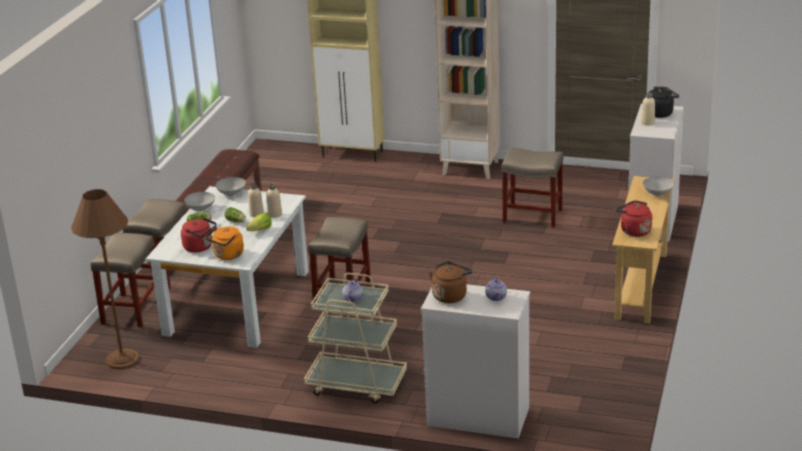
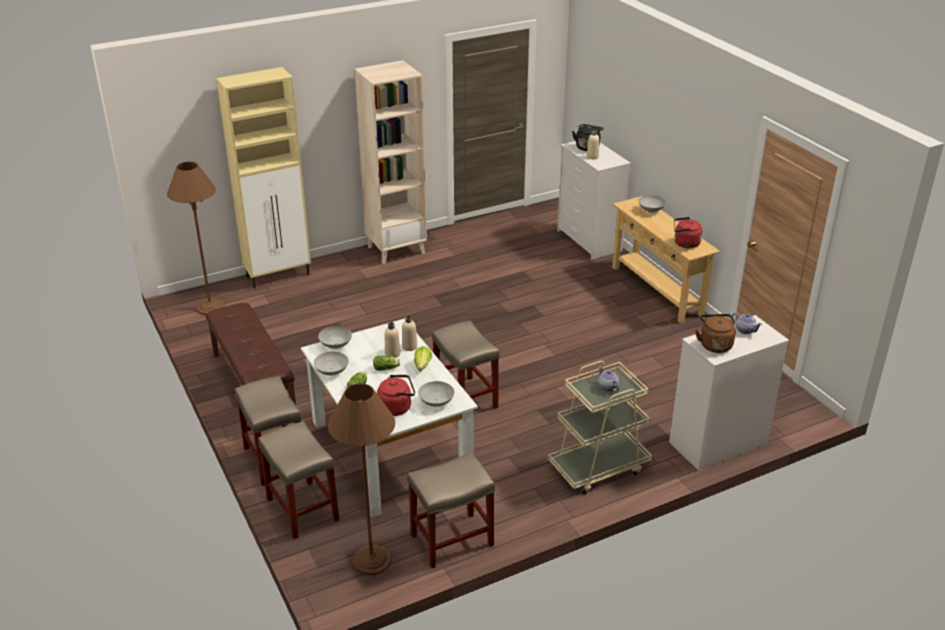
camera: 45 degrees left, 5 degrees up
orange kettle [205,227,244,260] -> grey bowl [418,381,454,407]
beige stool [501,147,563,228] -> beige stool moved to [407,452,495,568]
none -> brown floor lamp [167,162,225,315]

